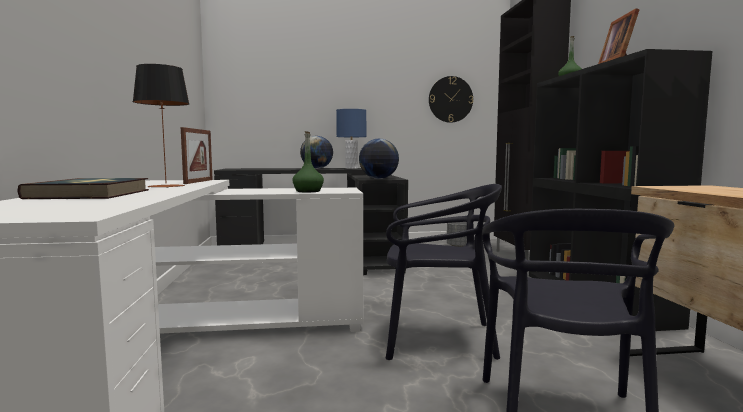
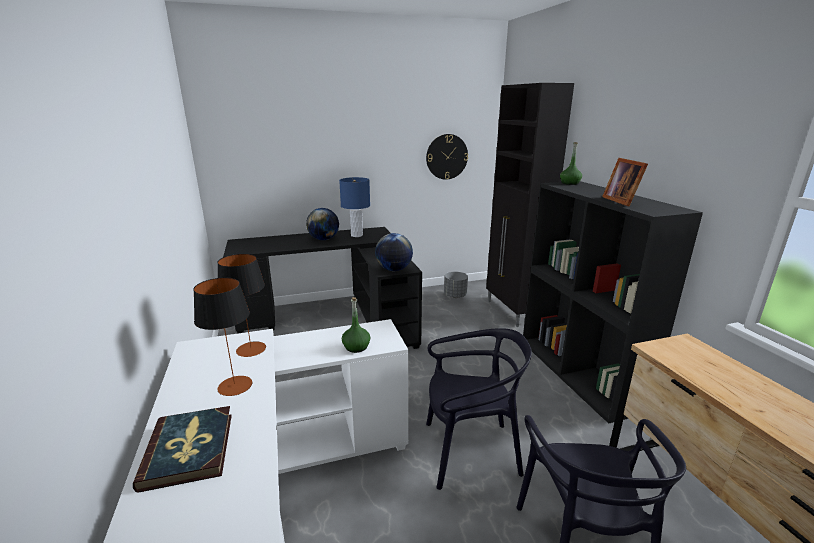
camera: 10 degrees left, 15 degrees up
picture frame [181,127,213,184] -> table lamp [217,254,266,357]

